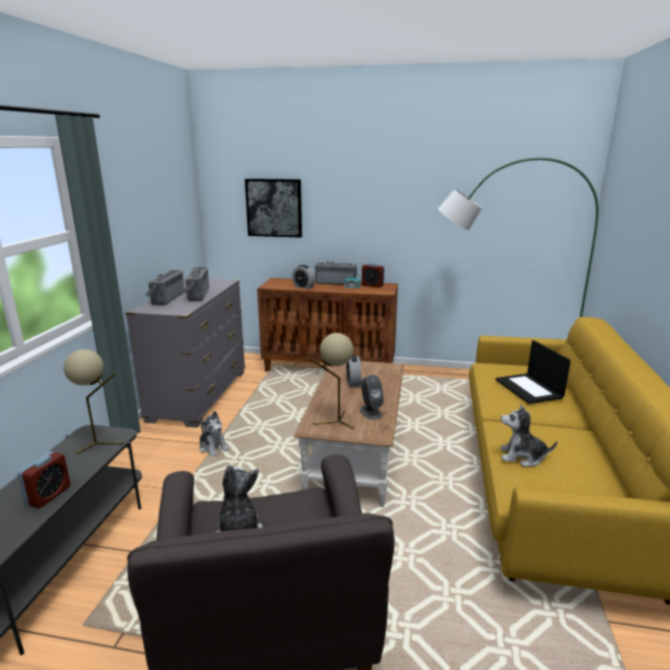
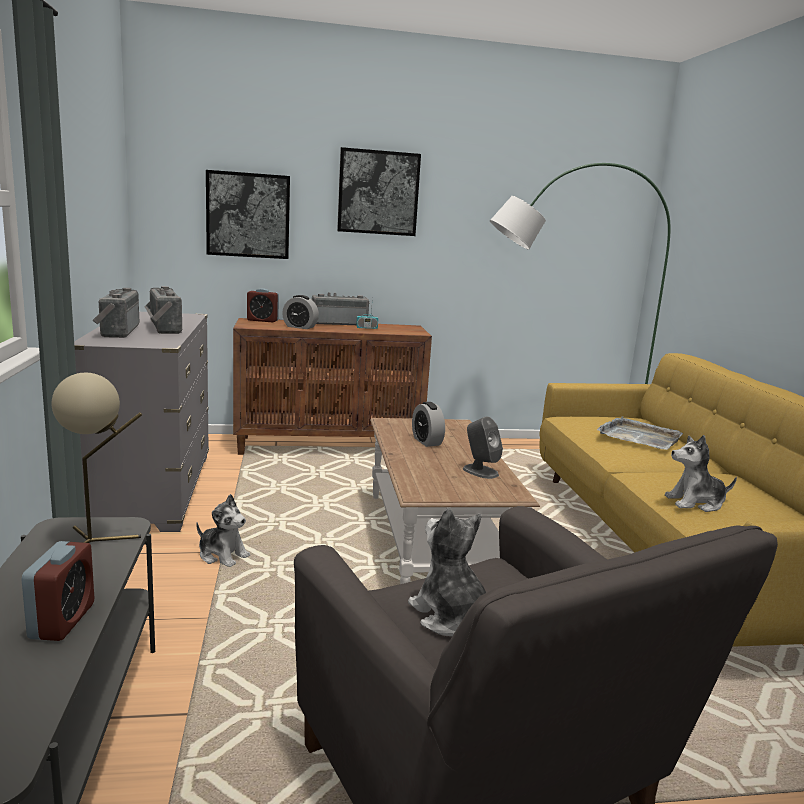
camera: 20 degrees left, 5 degrees down
beige table lamp [309,333,354,429] -> none
alarm clock [362,263,385,288] -> alarm clock moved to [247,288,279,322]
laptop [495,340,571,404] -> grey tray [597,416,683,450]
none -> picture [337,147,421,236]

